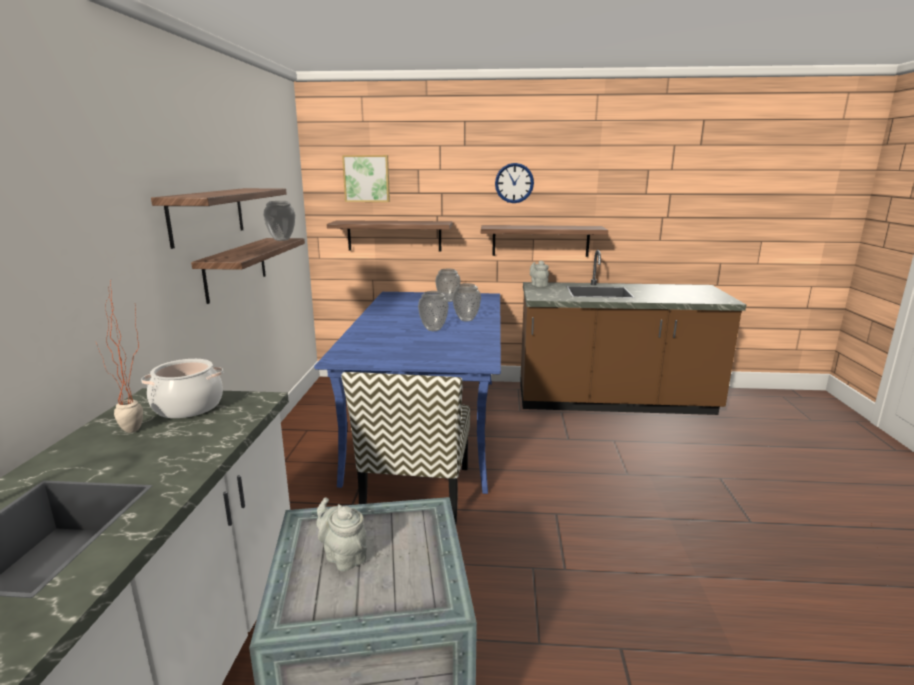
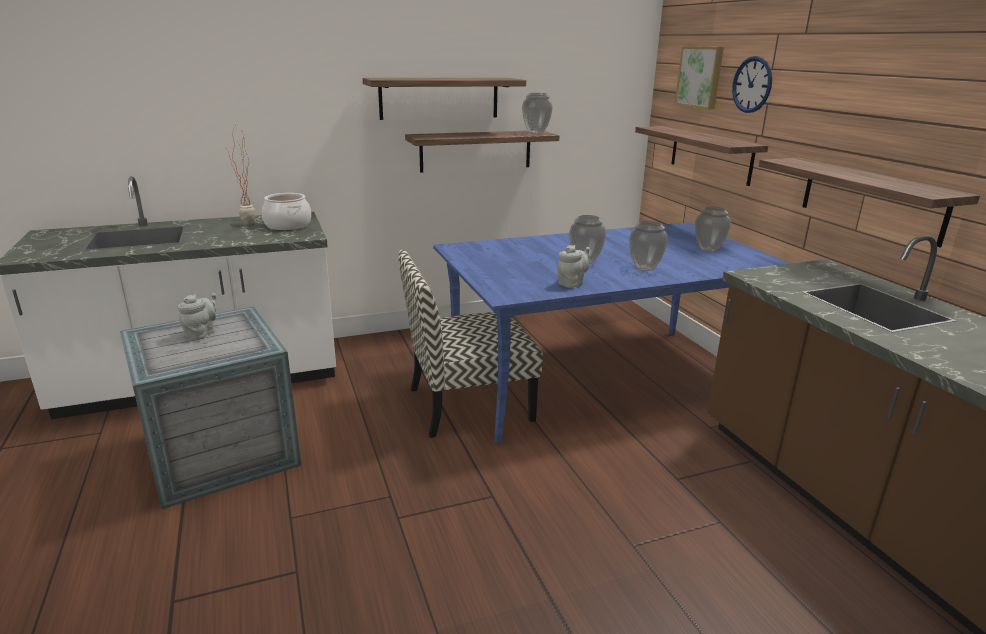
camera: 65 degrees right, 5 degrees up
wall clock [495,163,534,203] -> wall clock moved to [732,56,772,113]
grey teapot [530,260,549,287] -> grey teapot moved to [557,245,590,288]

